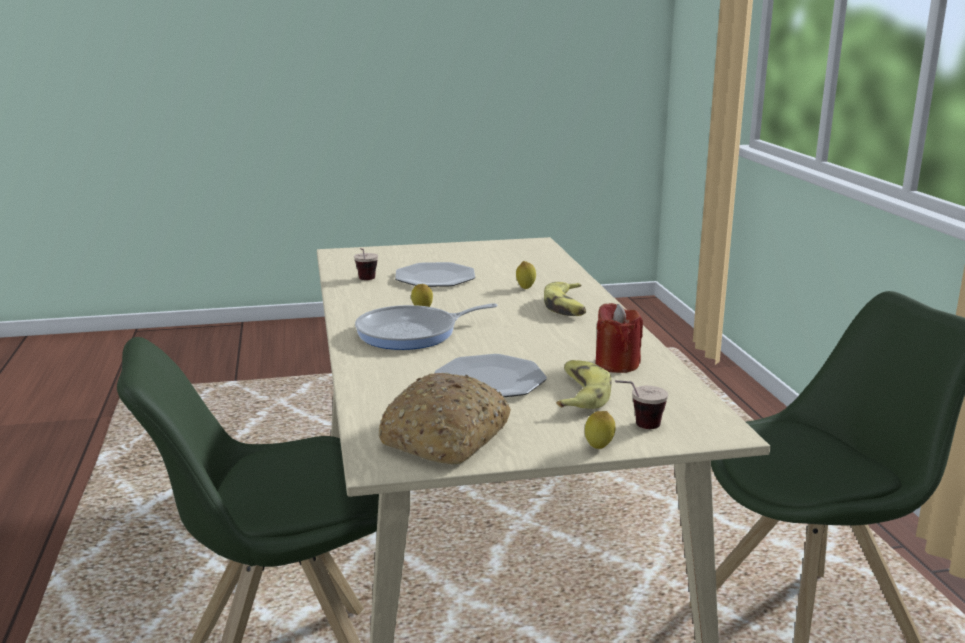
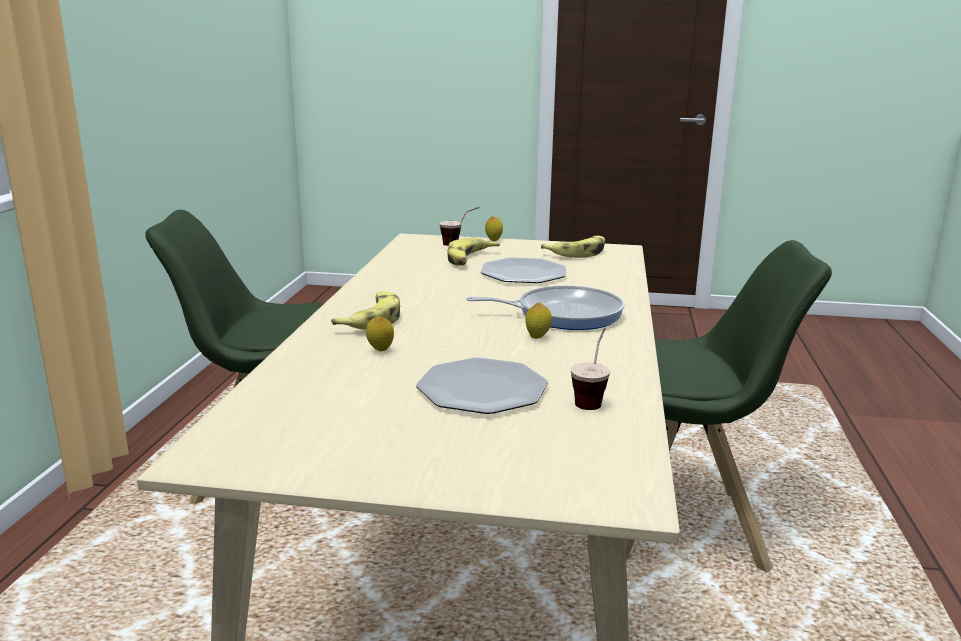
camera: 160 degrees left, 0 degrees up
bread [379,373,511,464] -> banana [541,236,605,258]
red candle [595,303,643,373] -> none

